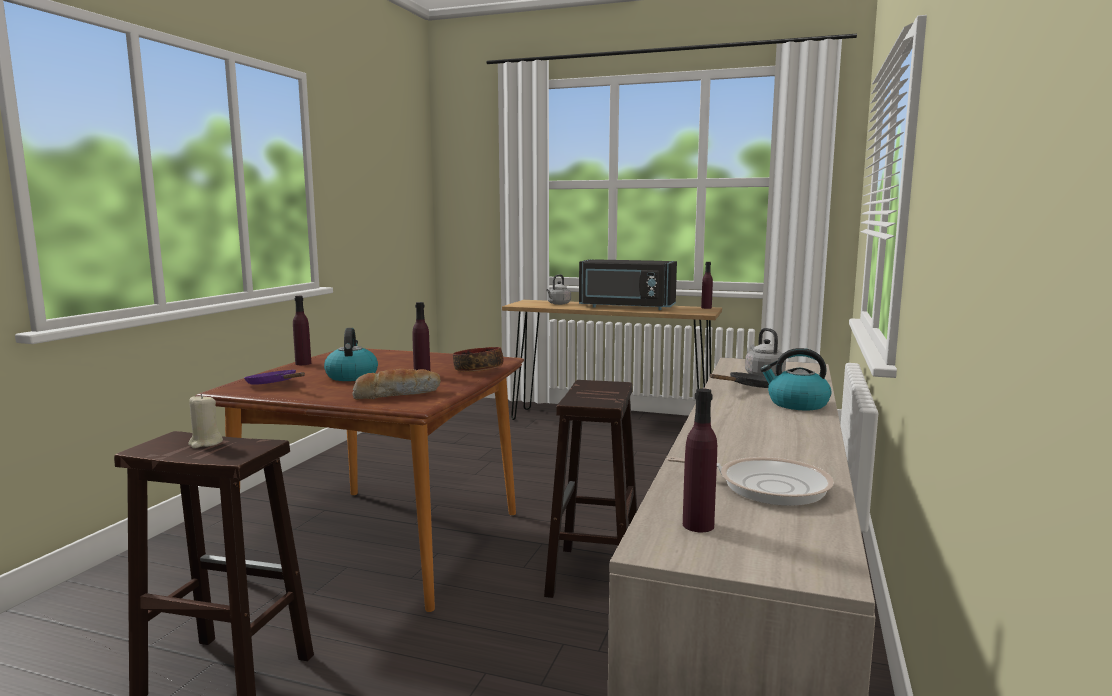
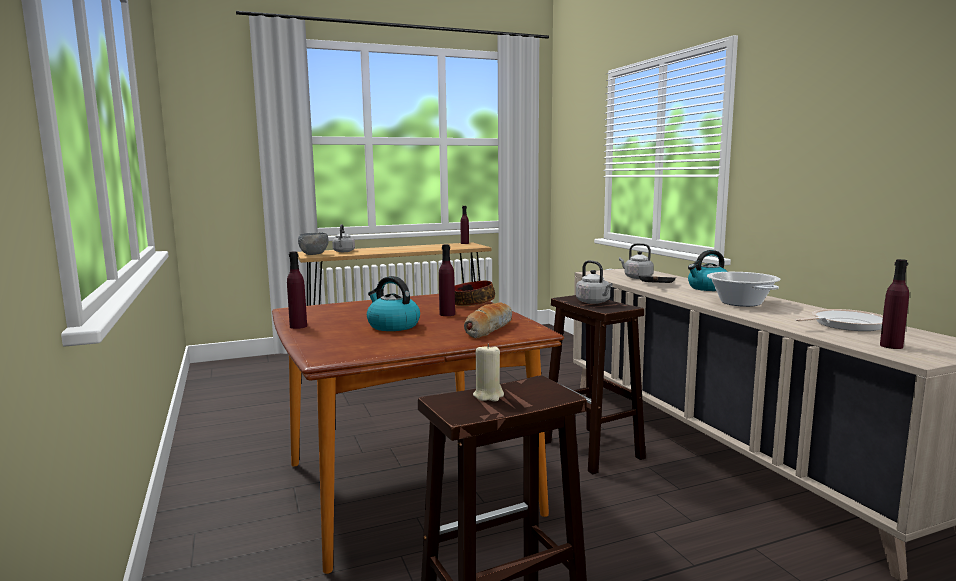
camera: 40 degrees left, 0 degrees up
purple frying pan [244,370,305,385] -> none
black microwave [579,259,677,310] -> none
none -> grey bowl [298,232,329,255]
none -> grey kettle [576,260,613,304]
none -> cooking pot [707,272,781,307]

